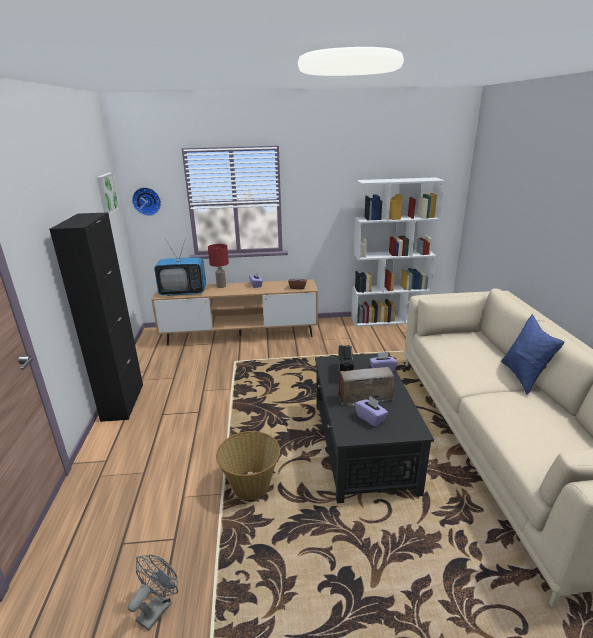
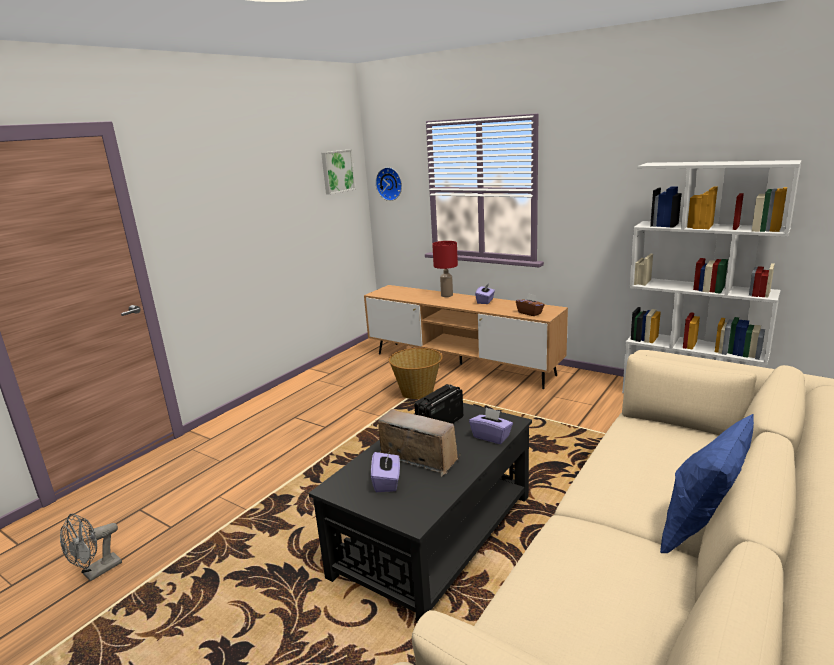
camera: 40 degrees right, 5 degrees down
black cabinet [49,212,143,422] -> none
grey fan [128,554,178,631] -> grey fan turned 150 degrees clockwise [60,513,122,582]
television [154,238,206,296] -> none
basket [216,431,280,500] -> basket moved to [389,348,443,399]

